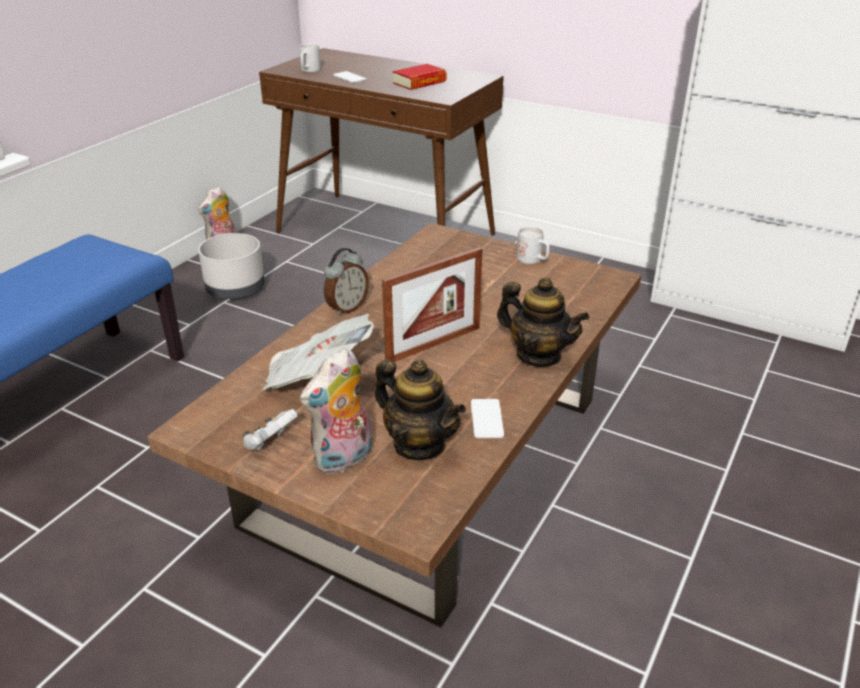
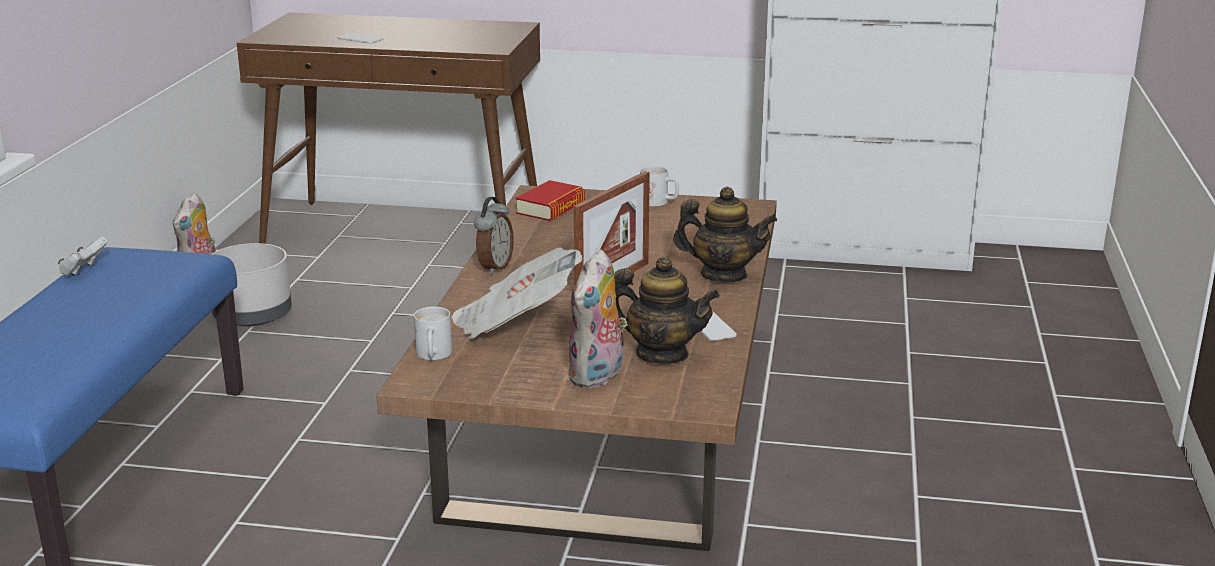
camera: 20 degrees left, 10 degrees down
white game controller [243,409,298,450] -> white game controller moved to [58,236,107,276]
white mug [299,43,321,72] -> white mug moved to [414,307,452,360]
book [393,64,446,90] -> book moved to [516,180,585,221]

